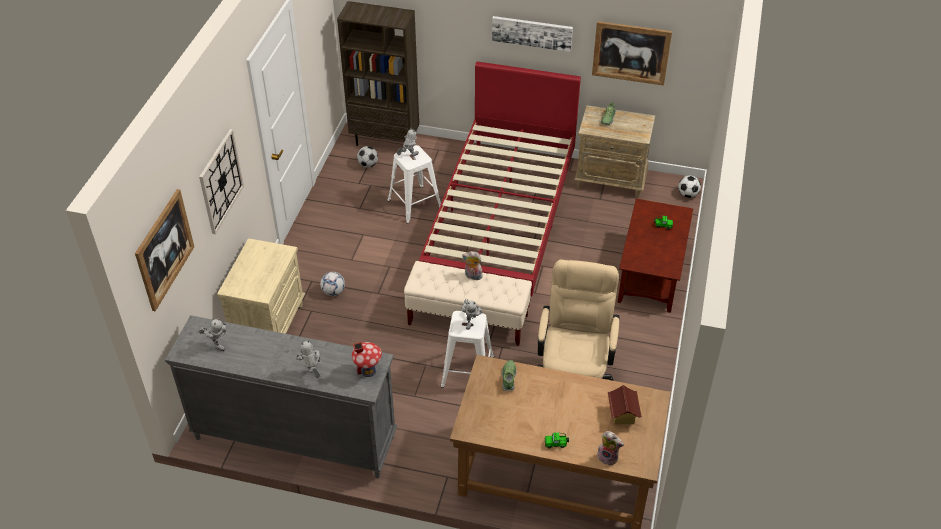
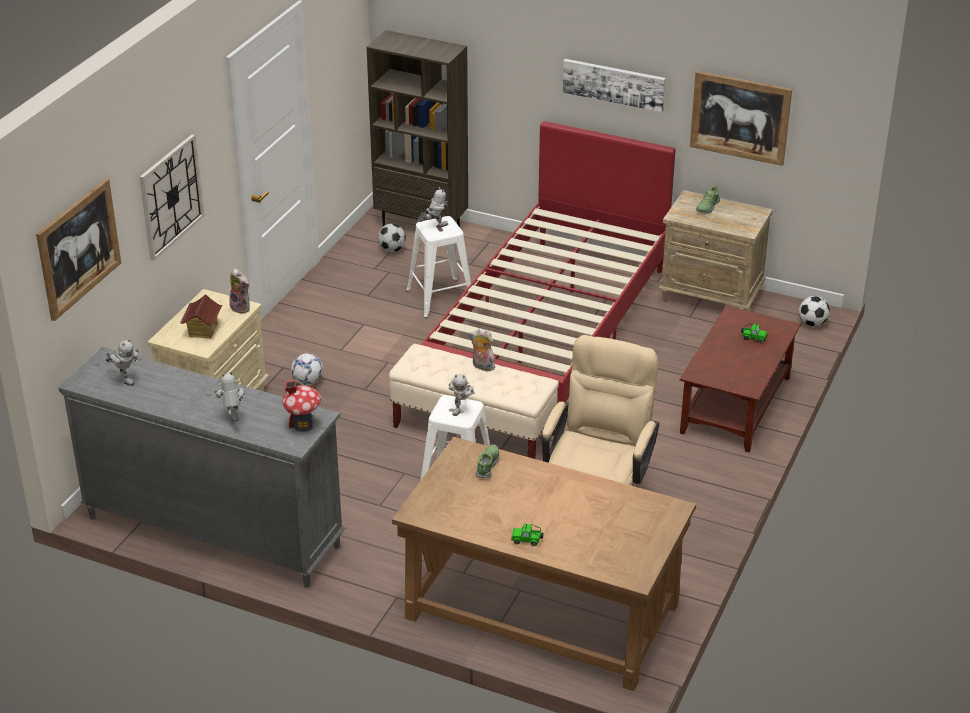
camera: 10 degrees right, 10 degrees down
plush toy [595,431,624,466] -> plush toy moved to [229,268,250,314]
toy house [608,385,642,425] -> toy house moved to [180,295,222,339]

